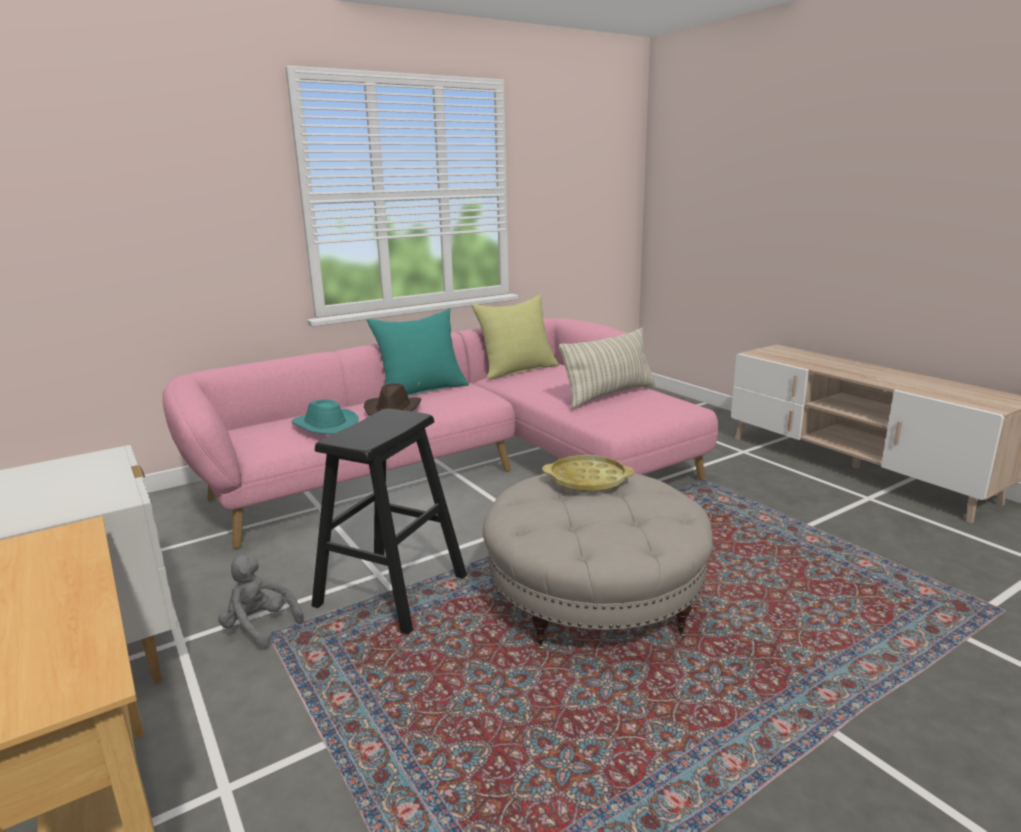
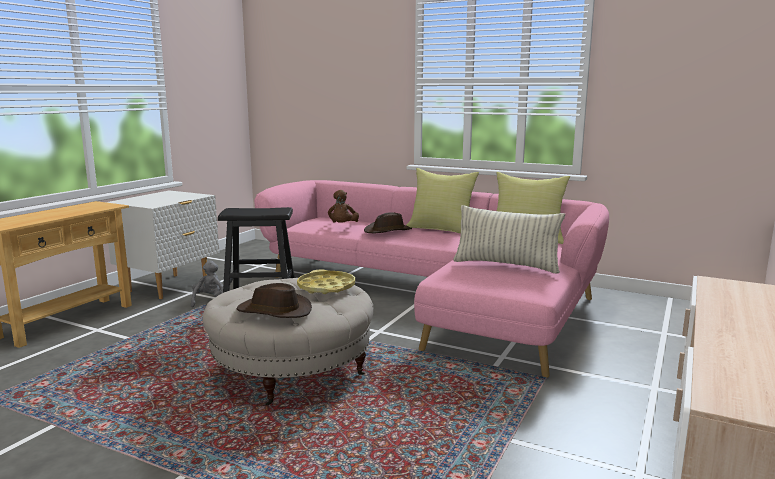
camera: 60 degrees right, 5 degrees down
turquoise hat [292,399,359,434] -> brown plush toy [328,190,359,223]
turquoise pillow [366,309,469,396] -> yellow pillow [406,168,479,234]
none -> brown hat [236,283,312,318]

